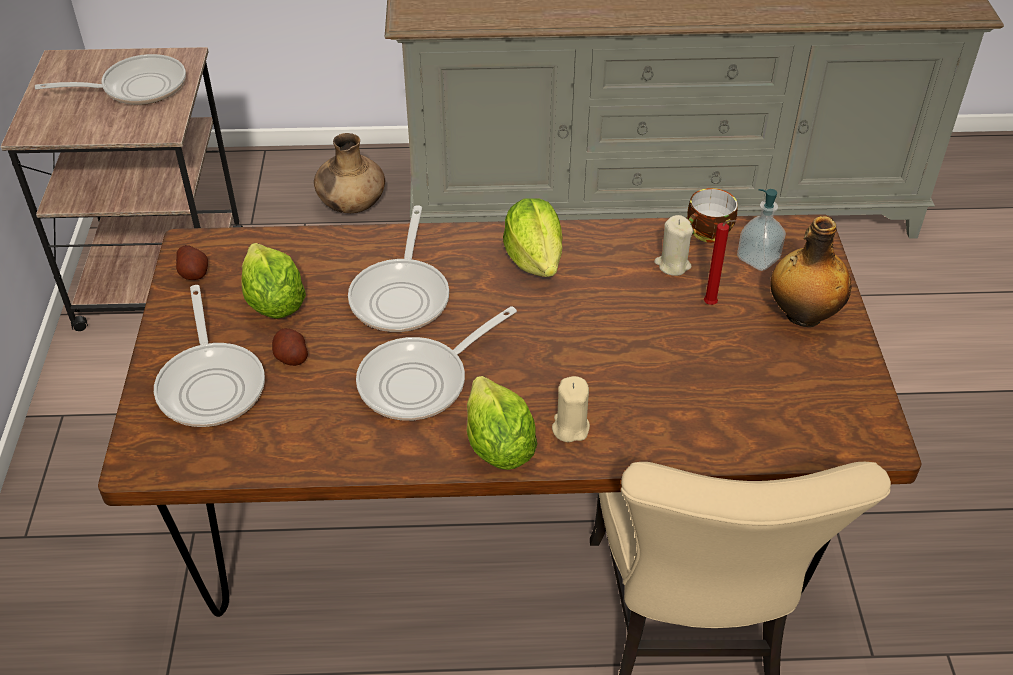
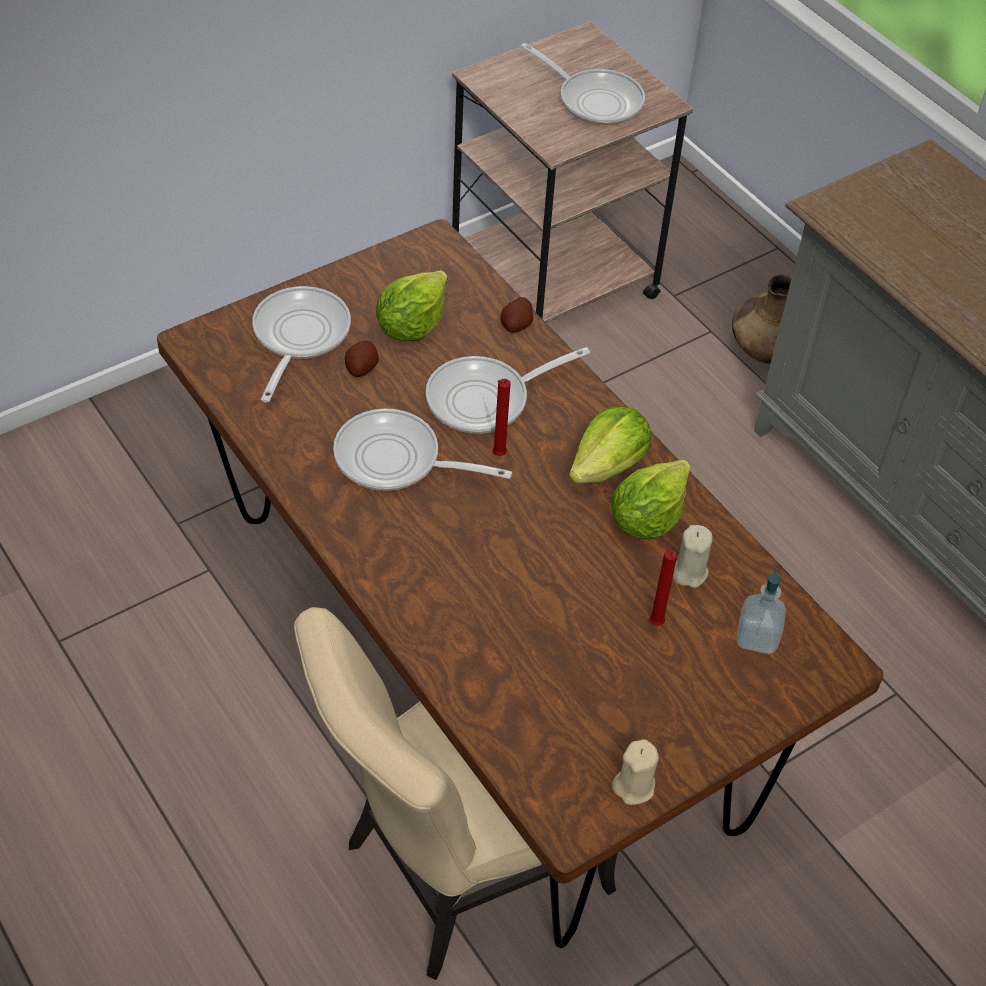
camera: 55 degrees right, 5 degrees up
frying pan [154,285,265,427] -> frying pan turned 150 degrees clockwise [252,286,351,402]
potato [176,245,208,280] -> potato moved to [501,297,533,333]
lettuce [467,376,538,470] -> lettuce moved to [612,460,691,539]
beige candle [552,376,590,442] -> beige candle moved to [612,739,659,805]
cup [687,188,738,243] -> none
bottle [770,216,852,327] -> none
none -> red candle [493,379,510,456]

